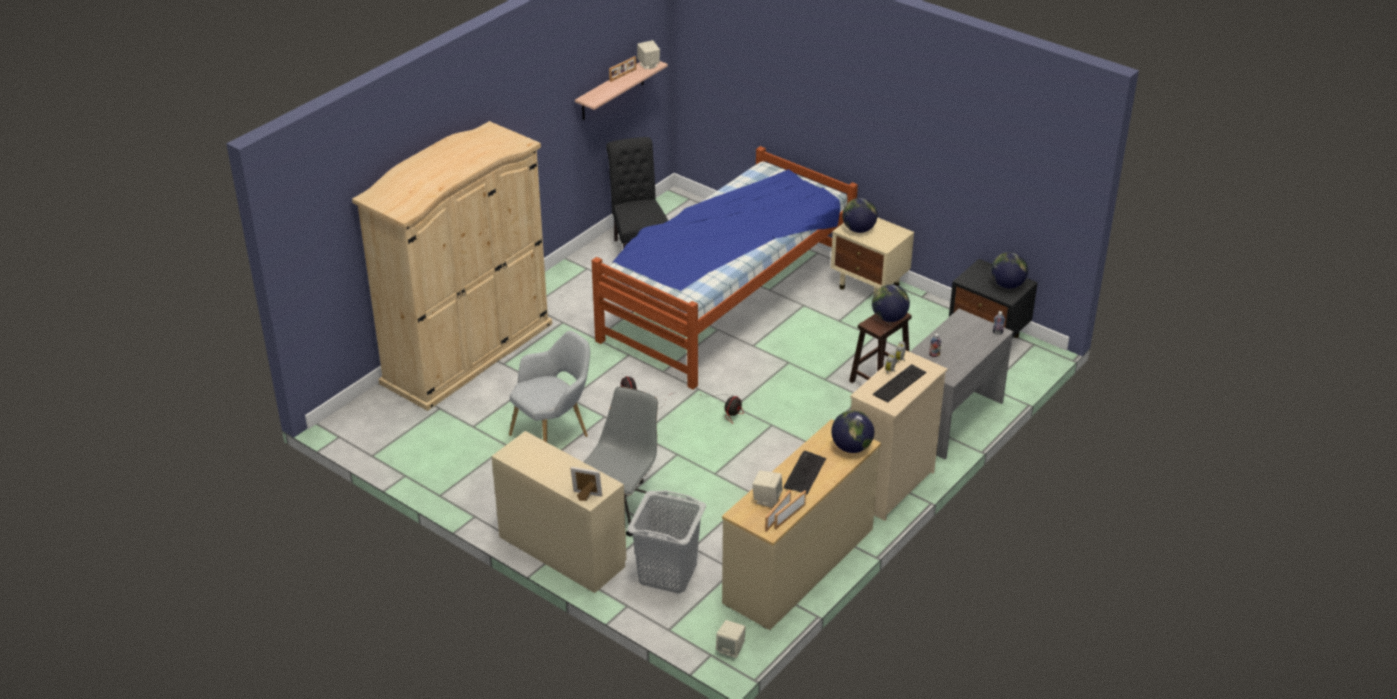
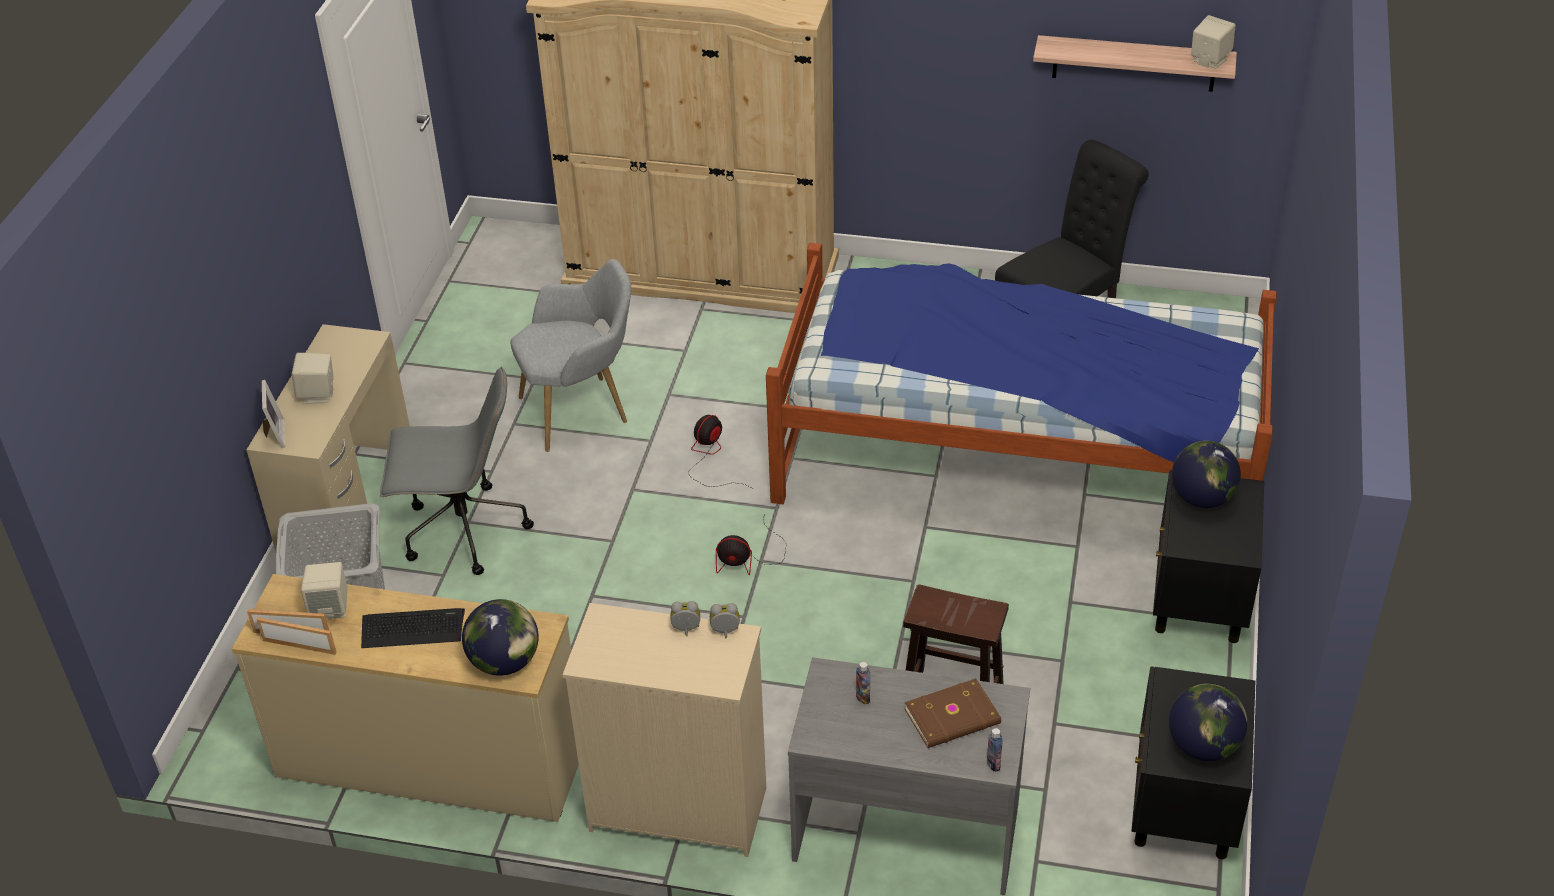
camera: 65 degrees right, 5 degrees up
grey armchair [509,331,590,442] -> grey armchair turned 45 degrees counterclockwise [510,259,631,452]
picture frame [609,56,636,82] -> none
beige speaker [716,620,745,658] -> beige speaker moved to [292,353,334,404]
beige nightstand [831,217,914,294] -> black nightstand [1153,470,1264,643]
globe [872,284,910,322] -> none
keyboard [873,364,926,403] -> none
none -> brown book [905,678,1001,748]

